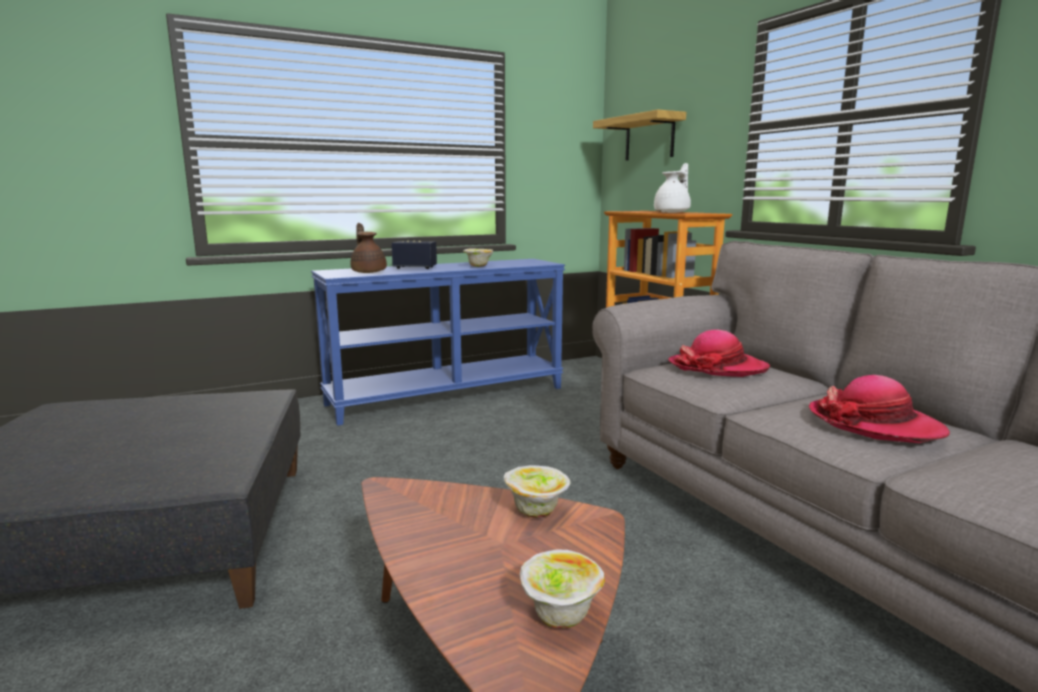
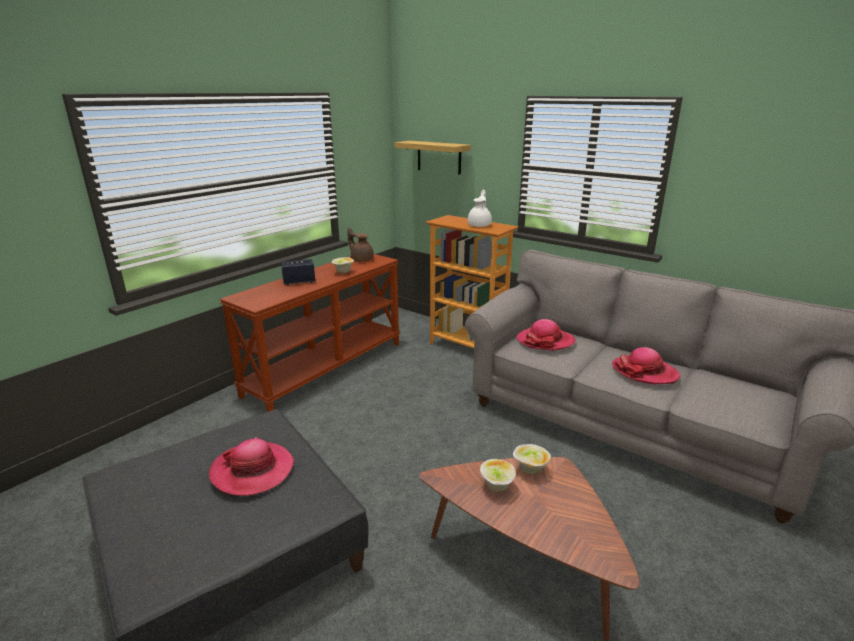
camera: 25 degrees left, 10 degrees up
blue console table [311,259,565,426] -> brown console table [219,254,400,412]
brown teapot [350,223,387,273] -> brown teapot moved to [347,227,374,262]
bowl [520,549,605,628] -> bowl moved to [480,459,516,493]
none -> hat [209,437,295,496]

